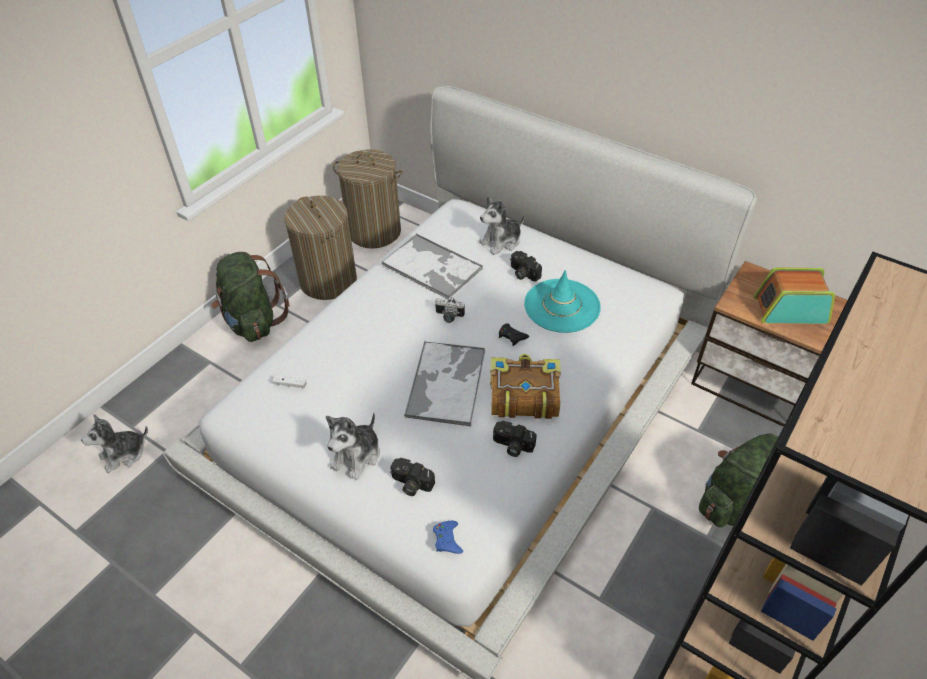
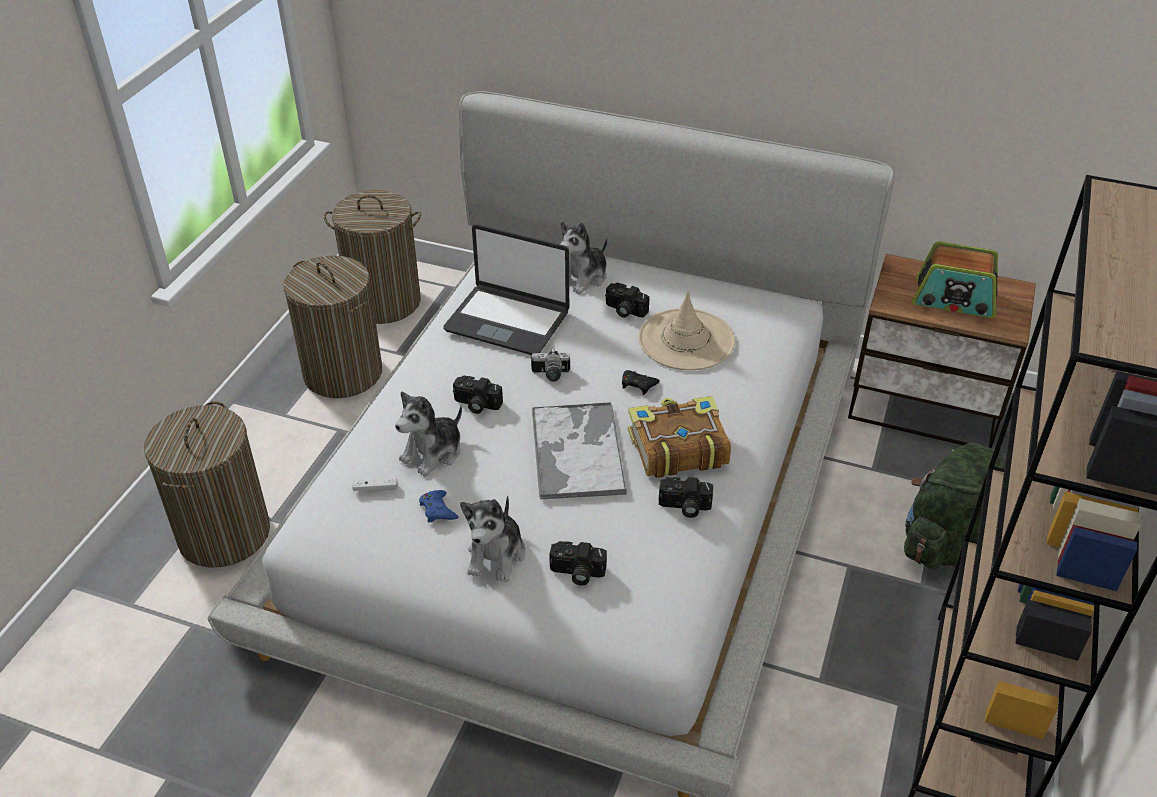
camera: 15 degrees left, 5 degrees down
plush toy [81,414,148,473] -> plush toy moved to [395,392,462,477]
green backpack [211,252,289,342] -> none
tray [381,234,483,300] -> laptop [443,224,569,355]
blue game controller [433,521,463,554] -> blue game controller moved to [419,490,459,523]
turquoise hat [524,270,601,333] -> beige hat [638,291,735,370]
radio [753,267,835,324] -> radio turned 150 degrees counterclockwise [912,241,998,318]
none -> laundry basket [144,401,270,567]
none -> camera [453,376,503,414]

